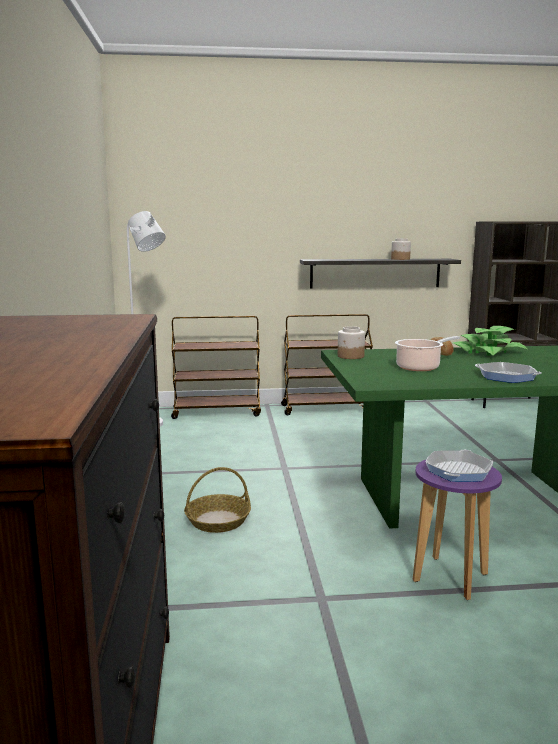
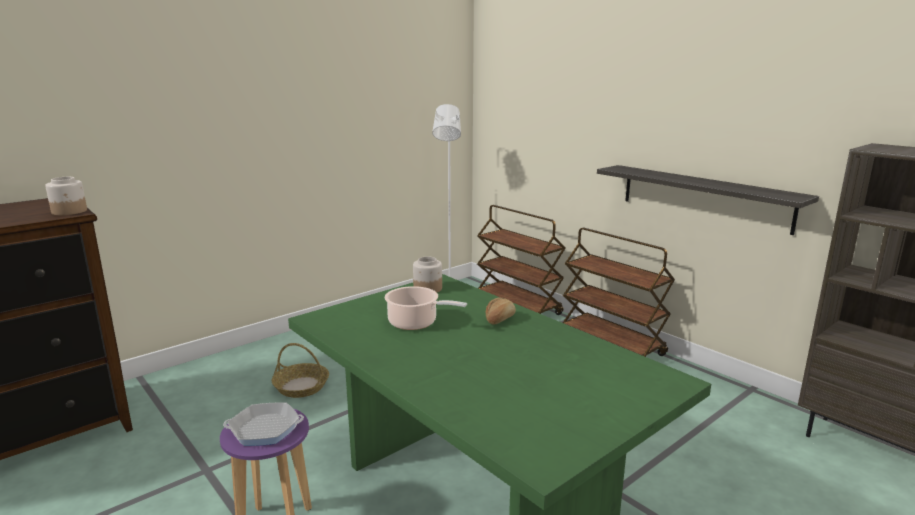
camera: 55 degrees right, 5 degrees up
jar [391,238,411,260] -> jar moved to [45,177,87,215]
potted plant [453,326,528,356] -> none
frying pan [475,362,541,383] -> none

